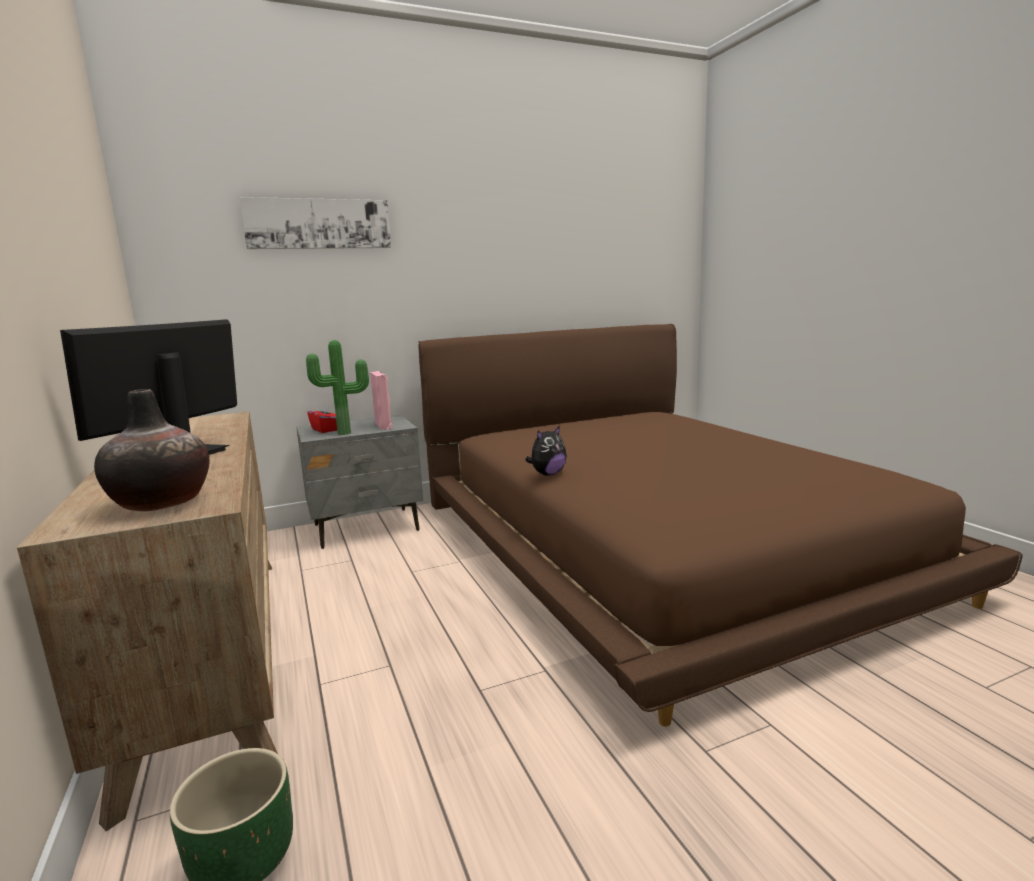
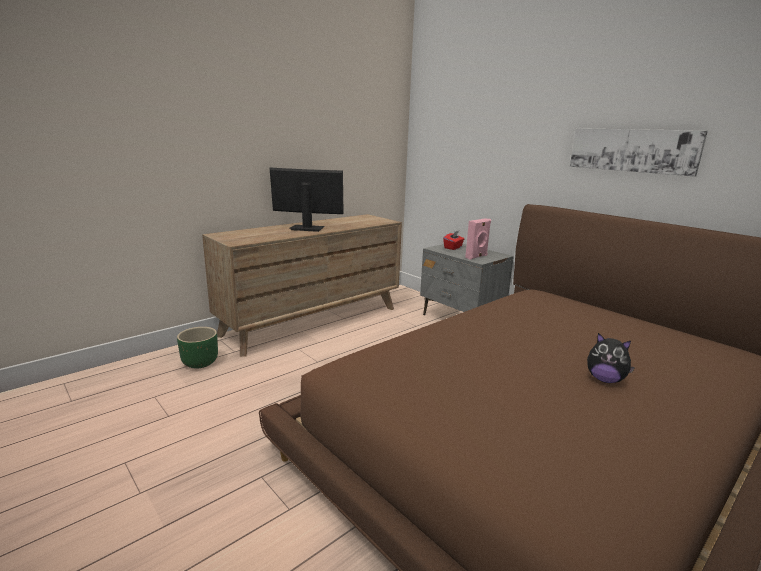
camera: 70 degrees right, 5 degrees up
vase [94,389,210,512] -> none
picture [240,197,391,249] -> picture moved to [570,128,708,177]
potted plant [306,340,369,435] -> none
plush toy [525,426,567,475] -> plush toy moved to [587,333,635,383]

